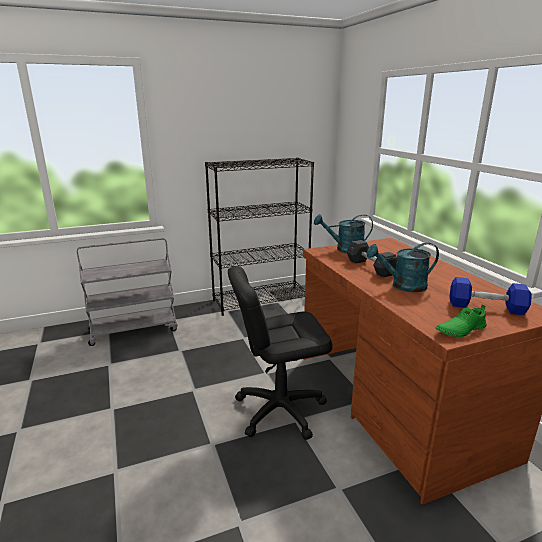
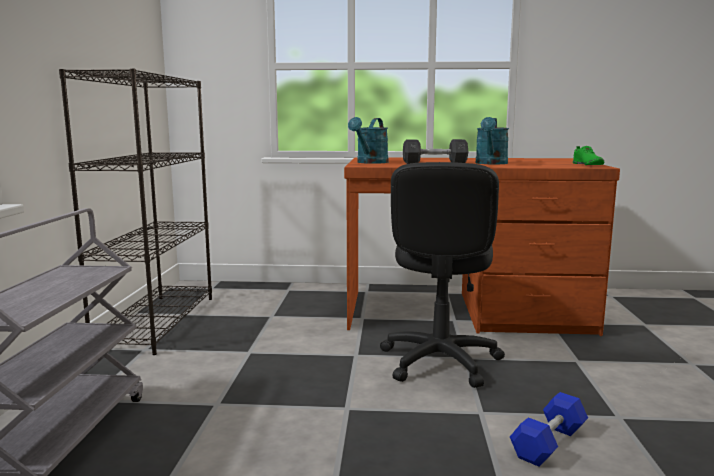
camera: 65 degrees left, 10 degrees down
blue dumbbell [450,277,532,315] -> blue dumbbell moved to [510,392,588,467]

